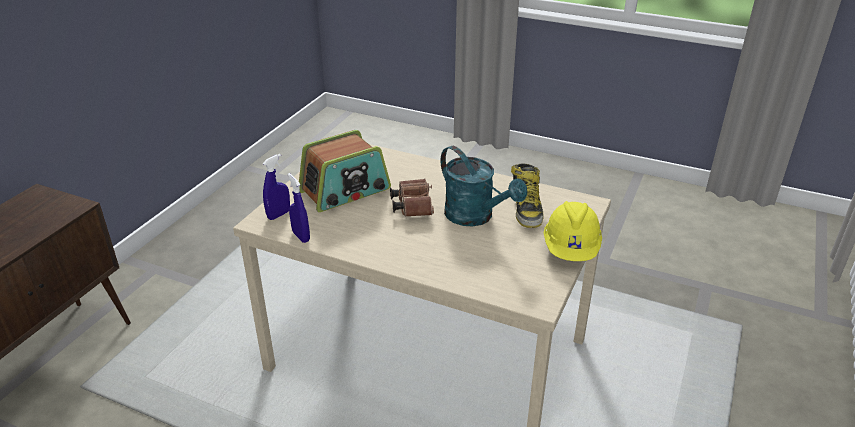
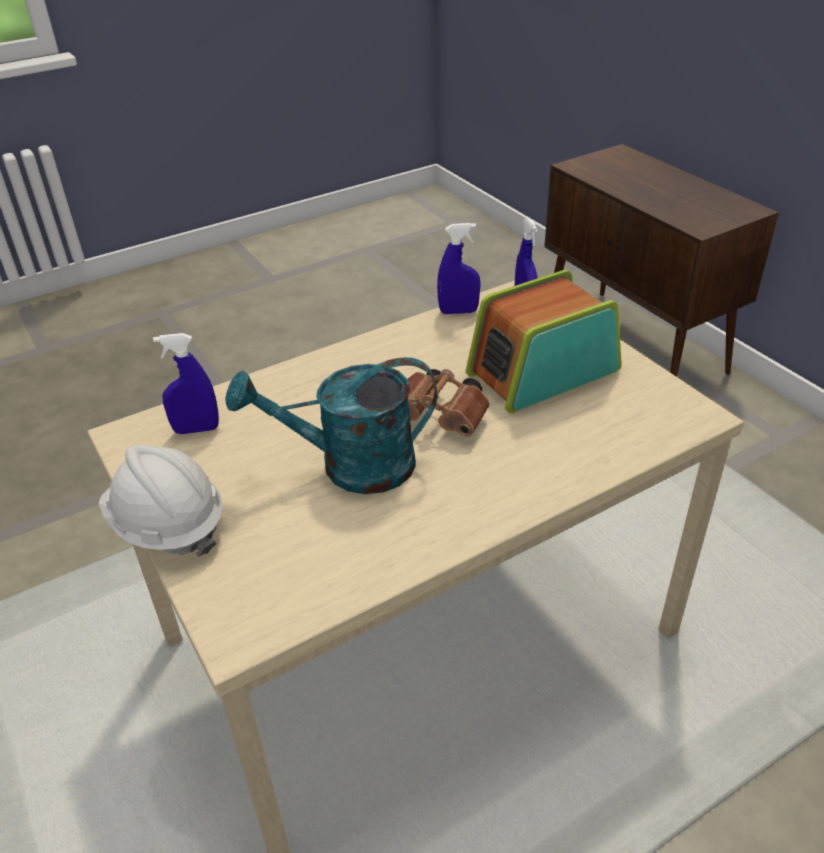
camera: 125 degrees right, 5 degrees up
radio [299,130,391,212] -> radio turned 60 degrees clockwise [466,270,622,413]
boot [511,164,544,228] -> none
yellow hard hat [543,201,602,261] -> white hard hat [99,445,223,557]
none -> blue spray bottle [153,333,219,434]

